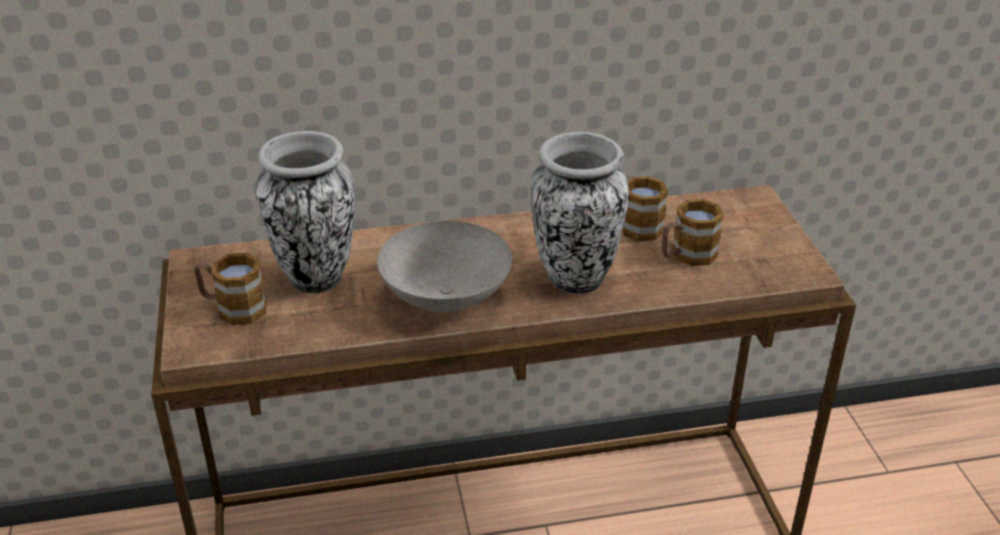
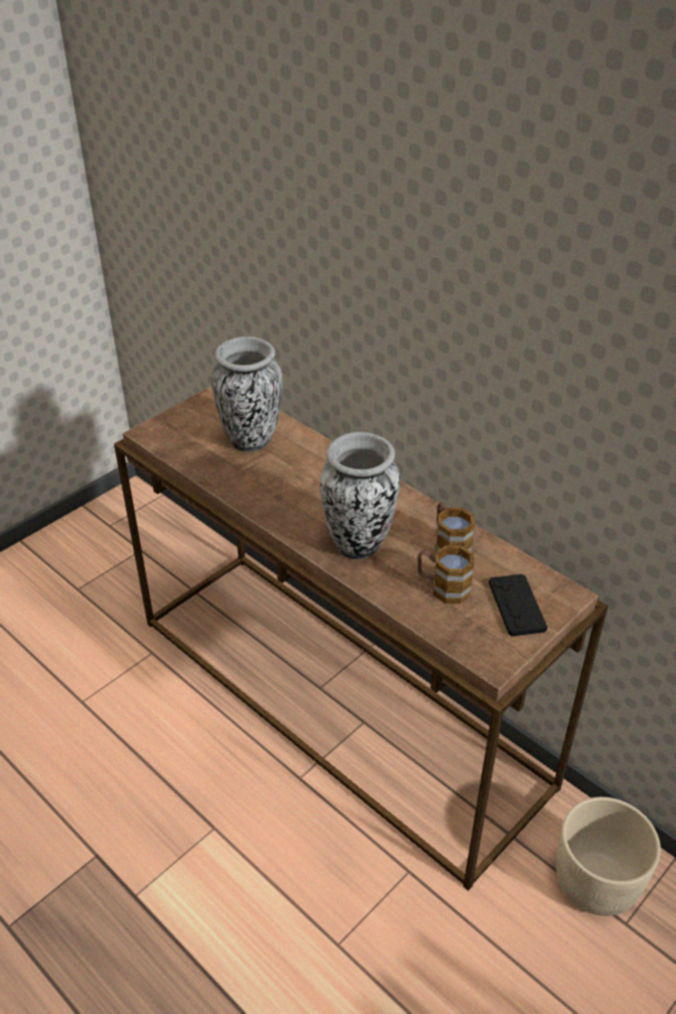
camera: 55 degrees right, 5 degrees up
mug [194,253,267,325] -> none
grey bowl [377,221,512,313] -> none
none -> black game controller [489,574,547,637]
none -> beige planter [556,797,661,916]

